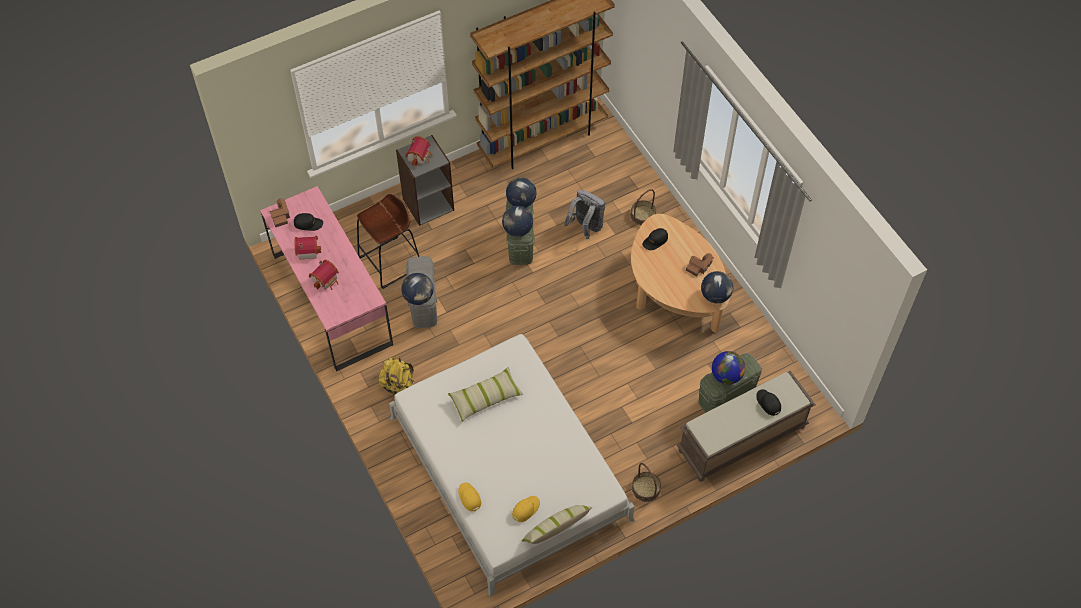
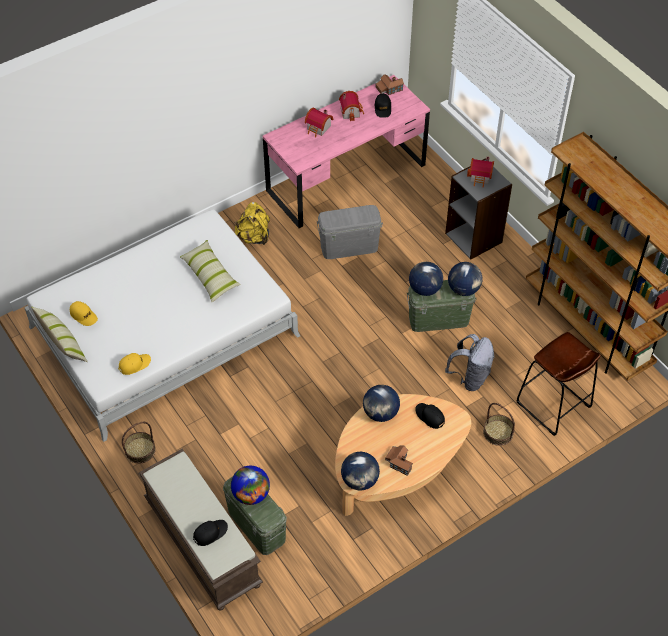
camera: 85 degrees right, 5 degrees down
brown stool [357,194,419,289] -> brown stool moved to [516,332,601,436]
globe [401,273,434,305] -> globe moved to [363,385,400,422]
yellow cap [458,482,481,511] -> yellow cap moved to [118,353,151,375]

